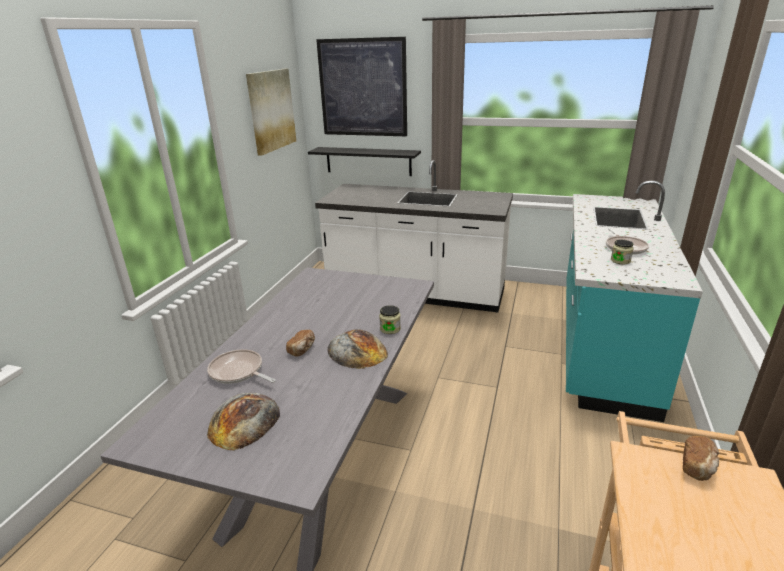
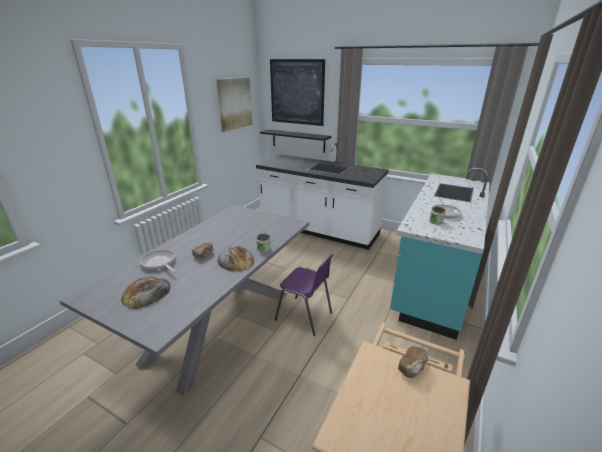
camera: 10 degrees right, 0 degrees up
none -> purple chair [275,254,333,336]

